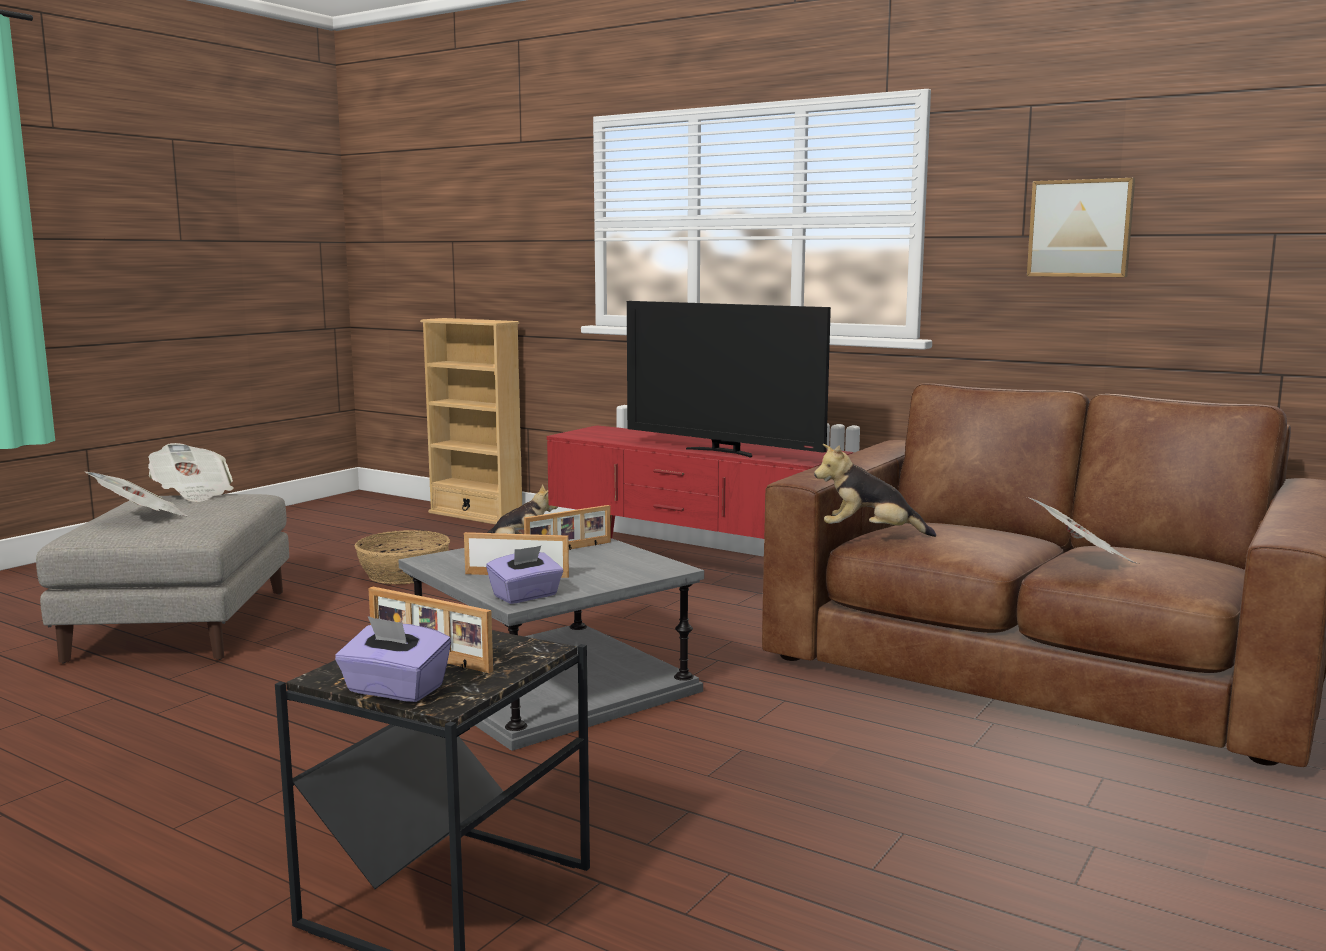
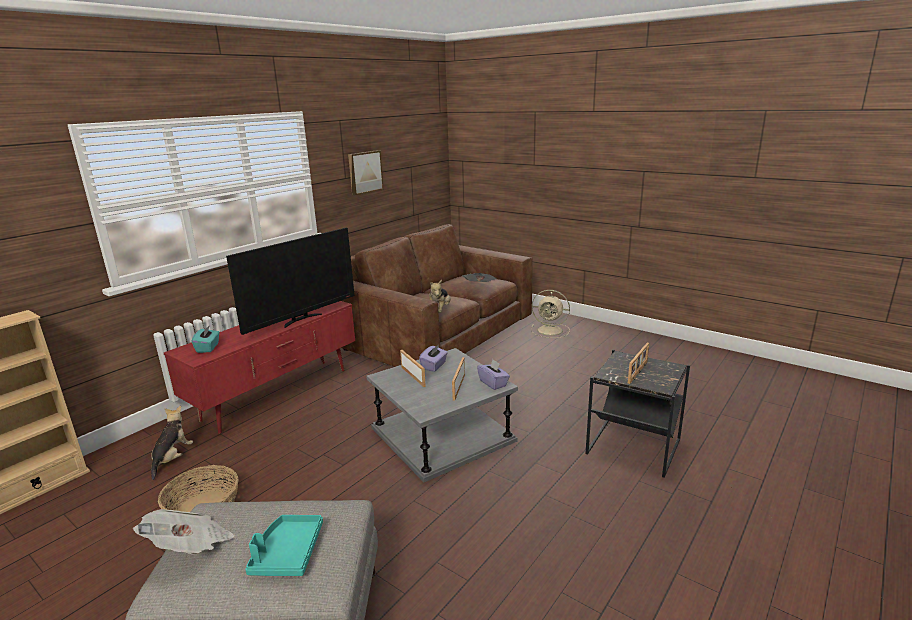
camera: 85 degrees left, 10 degrees up
newspaper [85,472,188,516] -> turquoise tray [245,515,323,576]
purple tissue box [335,616,451,702] -> purple tissue box moved to [419,345,448,372]
none -> turquoise tissue box [191,325,220,353]
none -> beige fan [531,290,570,338]

